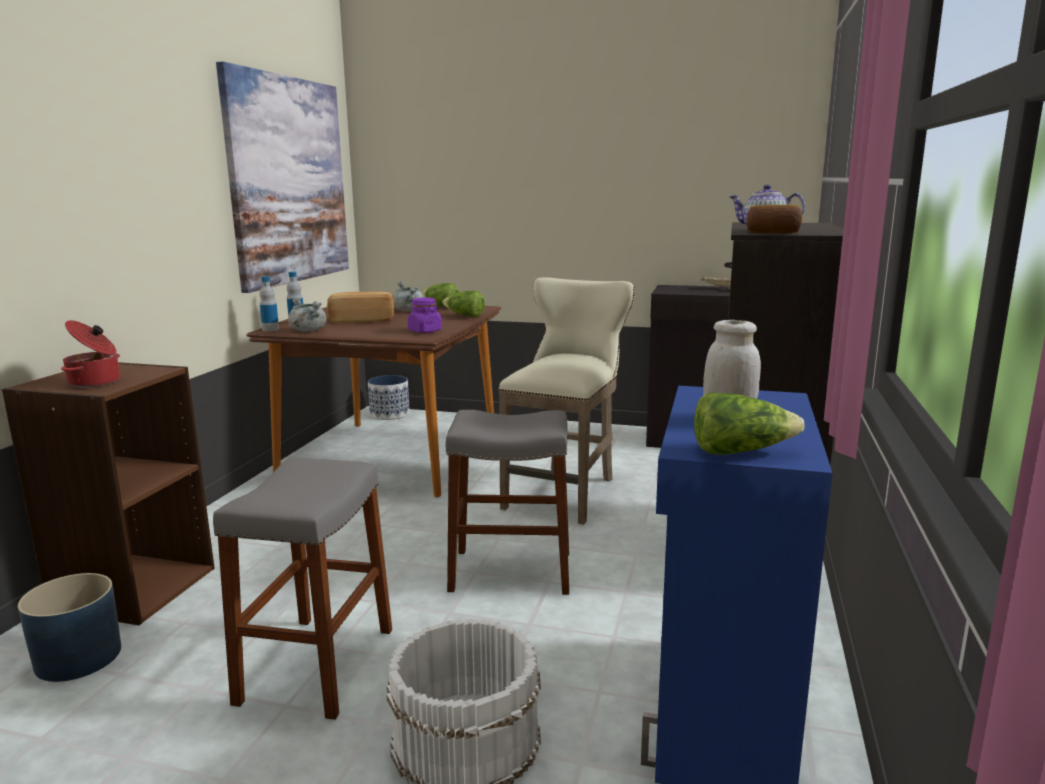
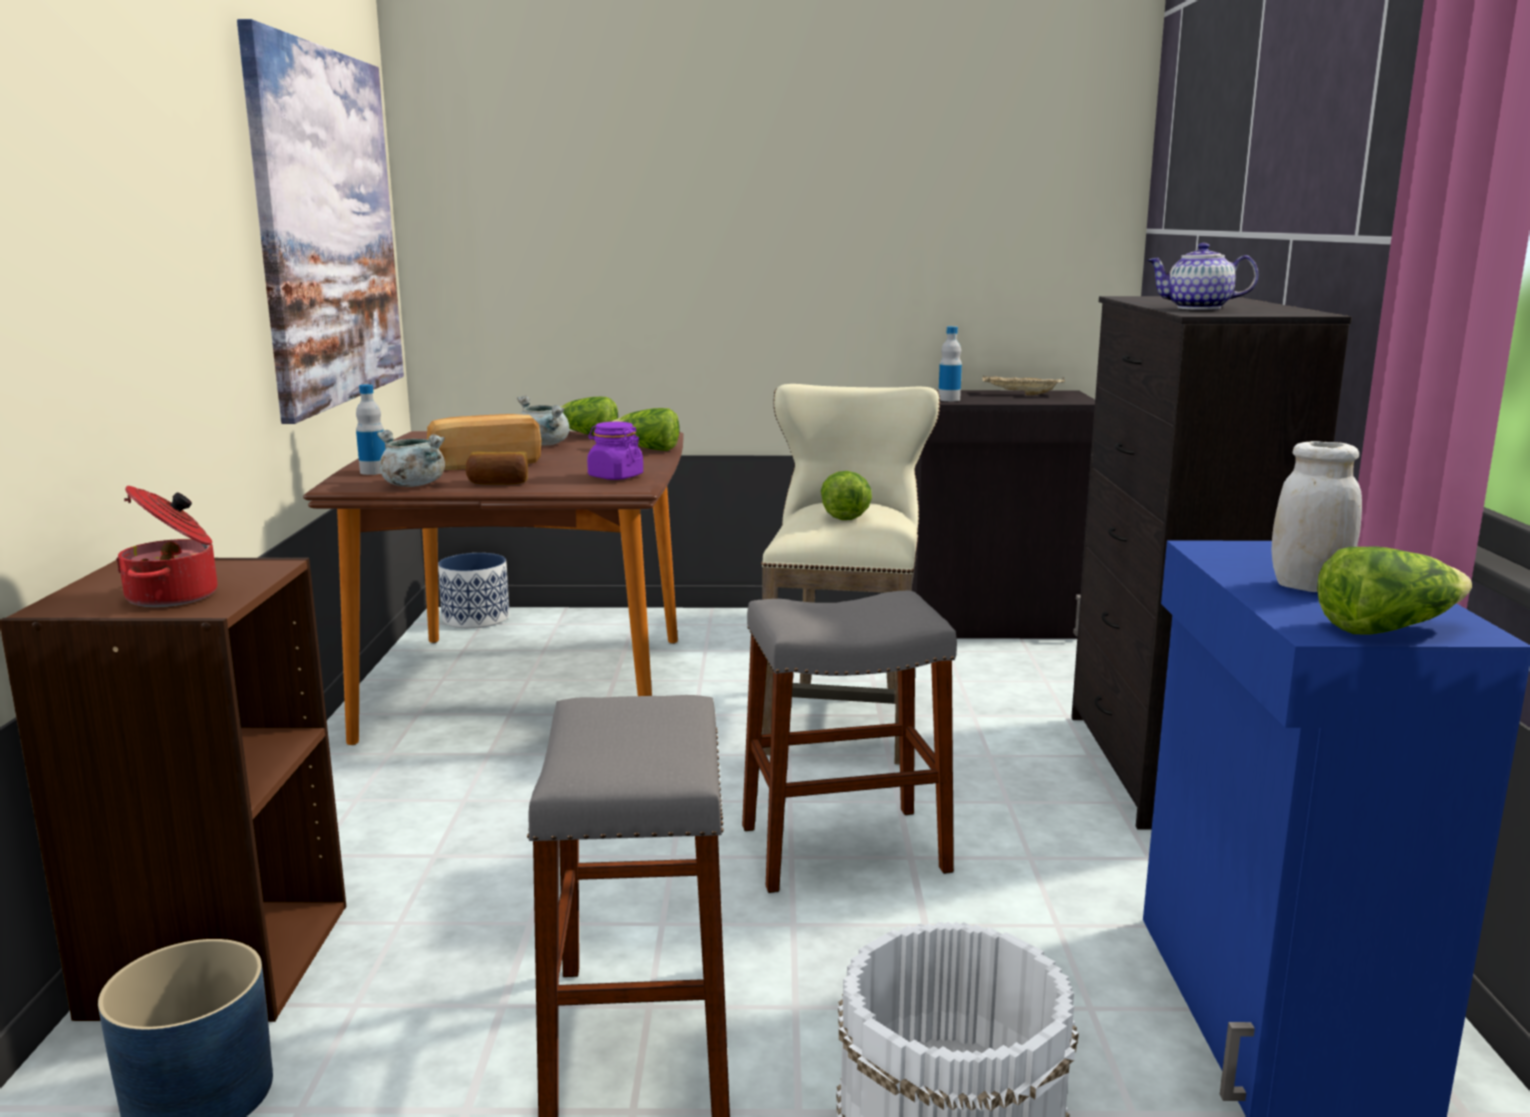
camera: 15 degrees left, 0 degrees up
bottle [259,276,279,331] -> bottle moved to [939,326,962,401]
bread [747,205,802,234] -> bread moved to [466,452,528,485]
none -> lettuce [821,471,872,520]

